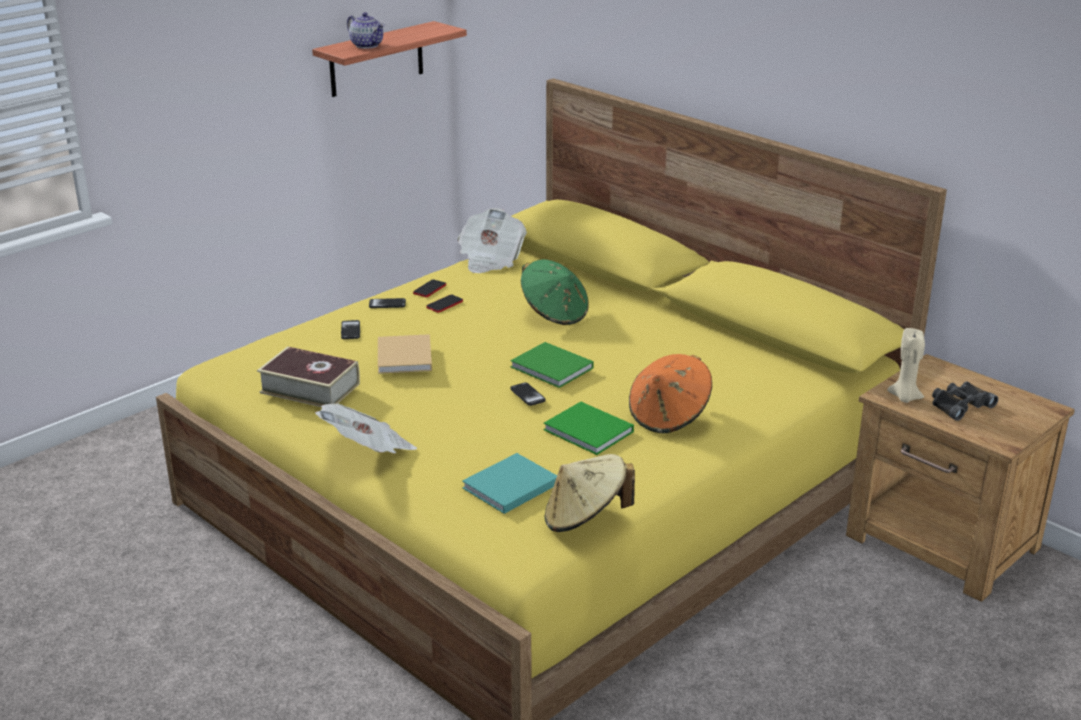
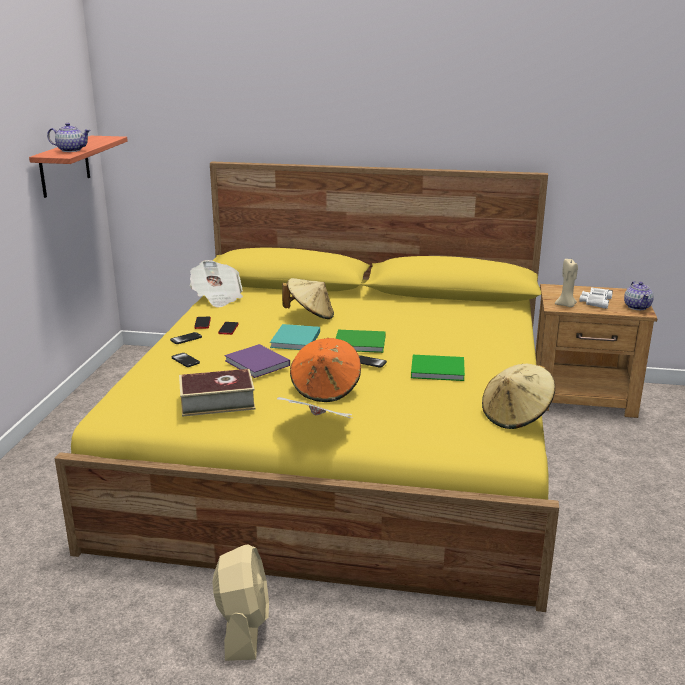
camera: 35 degrees left, 5 degrees down
beige book [378,334,432,374] -> purple book [224,344,290,378]
turquoise book [462,453,557,514] -> turquoise book moved to [270,324,320,350]
green hat [521,259,589,325] -> beige hat [282,278,334,319]
orange hat [629,354,712,434] -> orange hat moved to [290,338,361,402]
black binoculars [932,382,998,421] -> white binoculars [579,287,613,309]
none -> beige fan [212,545,269,661]
none -> teapot [624,281,654,310]

